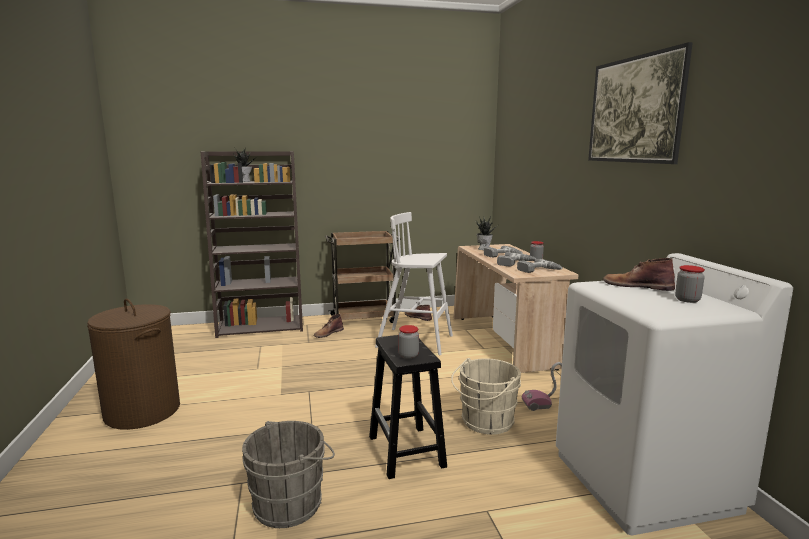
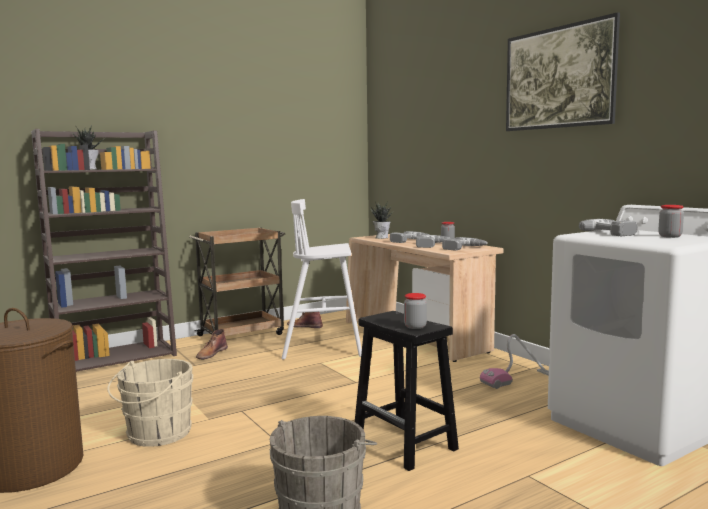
camera: 20 degrees left, 5 degrees down
beige bucket [451,358,521,435] -> beige bucket moved to [107,359,193,447]
brown boot [603,258,675,291] -> power drill [579,219,638,236]

